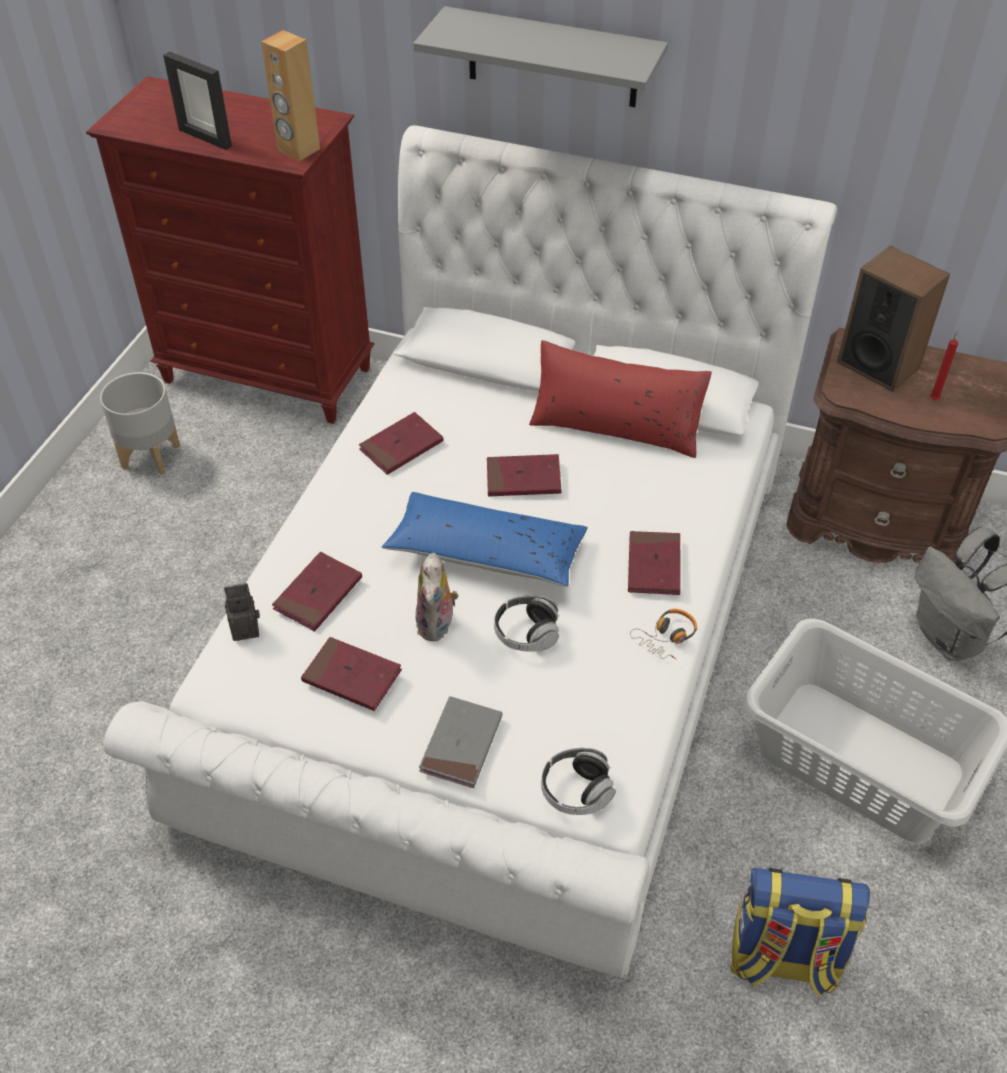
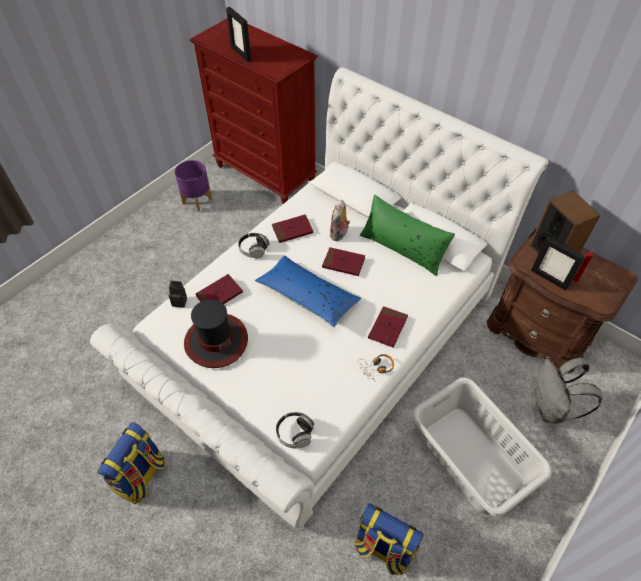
camera: 20 degrees right, 5 degrees up
grey planter [100,372,180,475] -> purple planter [175,160,212,212]
brown speaker [261,30,320,161] -> none
red book [301,637,402,711] -> hat [184,299,248,368]
grey shelf [413,6,668,107] -> none
plush toy [416,553,459,641] -> plush toy moved to [330,200,350,241]
grey book [419,696,502,788] -> none
headphones [494,596,559,652] -> headphones moved to [238,233,269,258]
red pillow [529,340,712,458] -> green pillow [360,195,455,276]
none -> backpack [97,422,165,504]
none -> picture frame [531,237,585,290]

